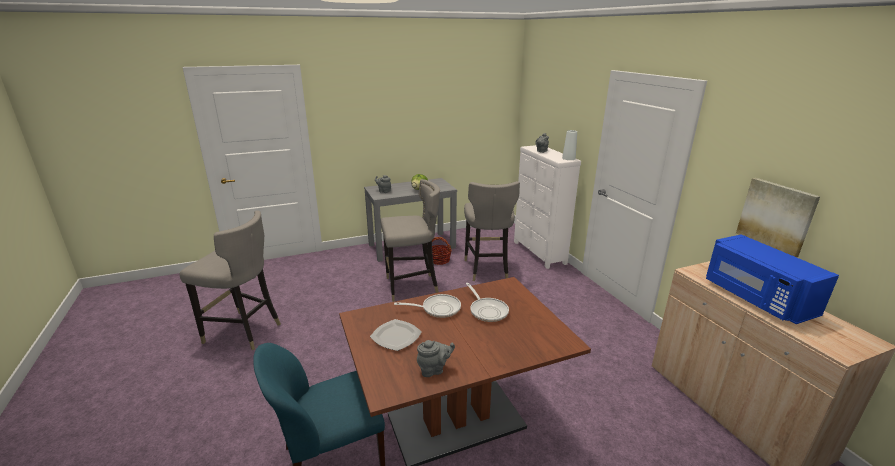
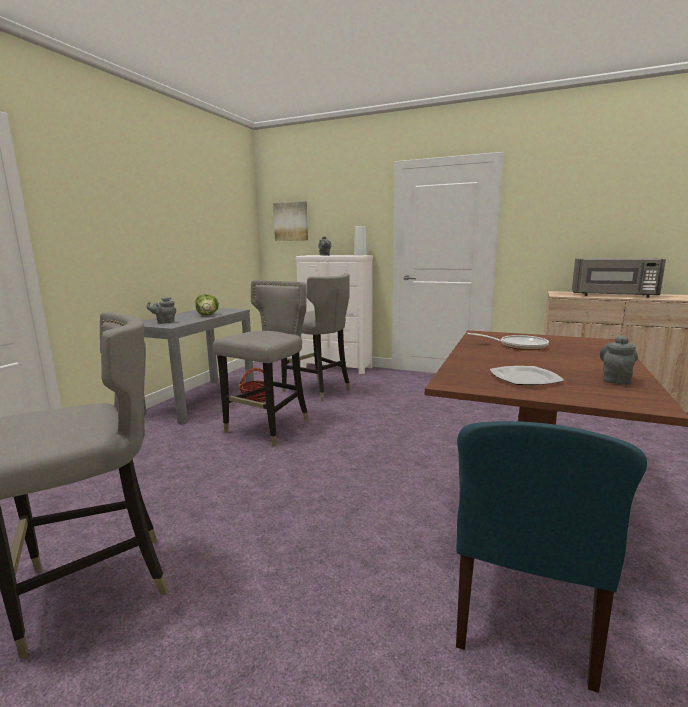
camera: 45 degrees left, 10 degrees down
frying pan [394,294,461,318] -> none
blue microwave [706,234,839,324] -> grey microwave [572,258,666,298]
picture [736,178,820,257] -> picture moved to [273,202,308,241]

